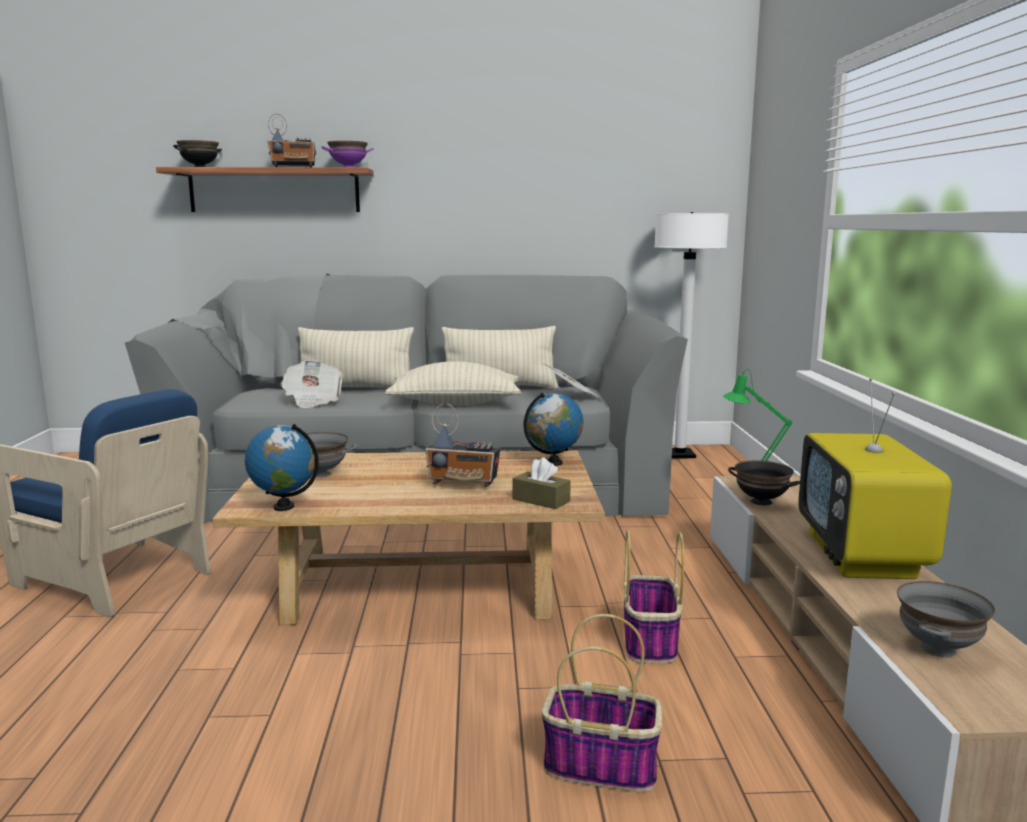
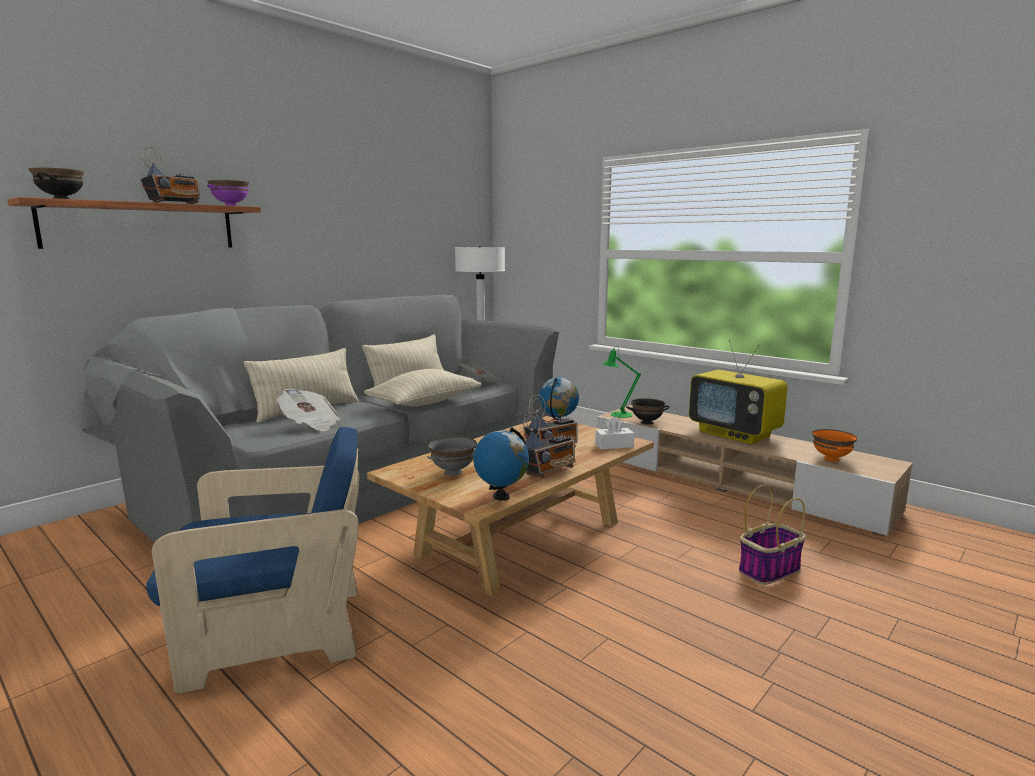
camera: 45 degrees left, 0 degrees up
brown tissue box [513,457,571,509] -> white tissue box [595,417,634,450]
basket [623,530,684,663] -> none
grey bowl [897,581,995,657] -> orange bowl [812,429,857,462]
none -> radio [523,411,575,478]

